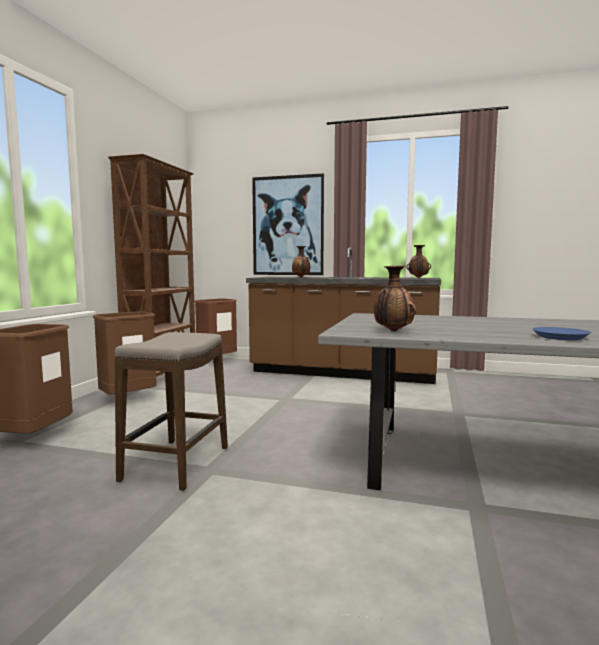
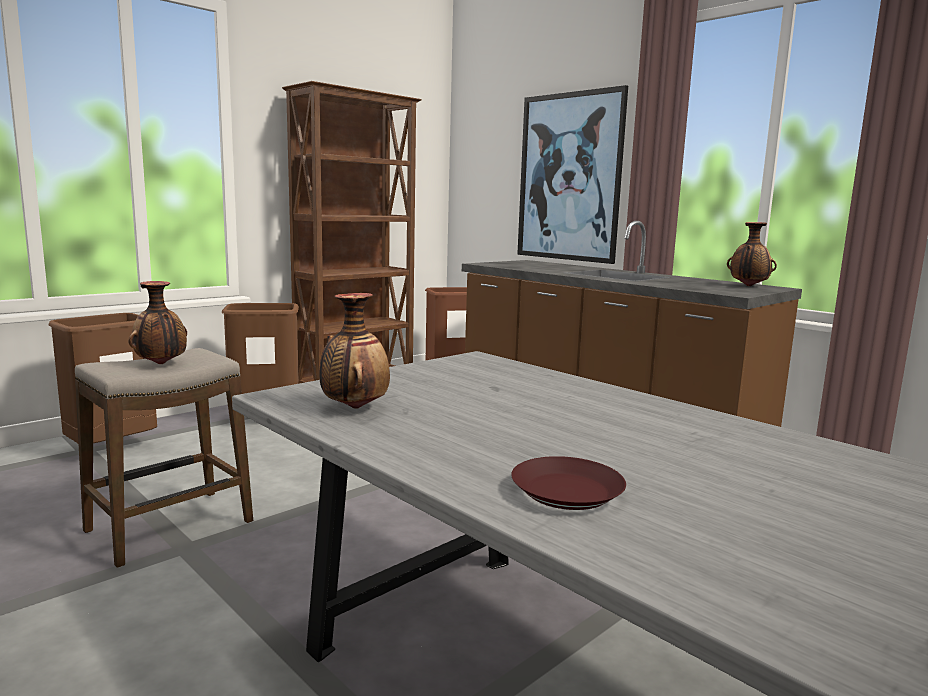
camera: 30 degrees right, 5 degrees up
vase [292,246,310,277] -> vase moved to [128,281,187,364]
blue plate [532,327,591,340] -> brown plate [511,456,626,510]

